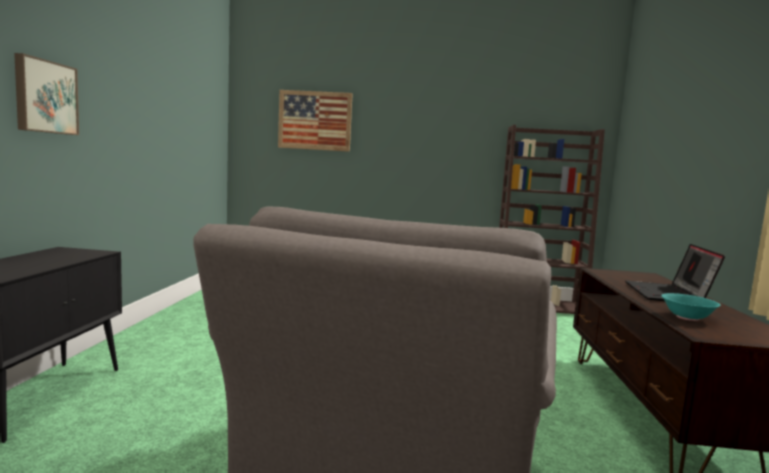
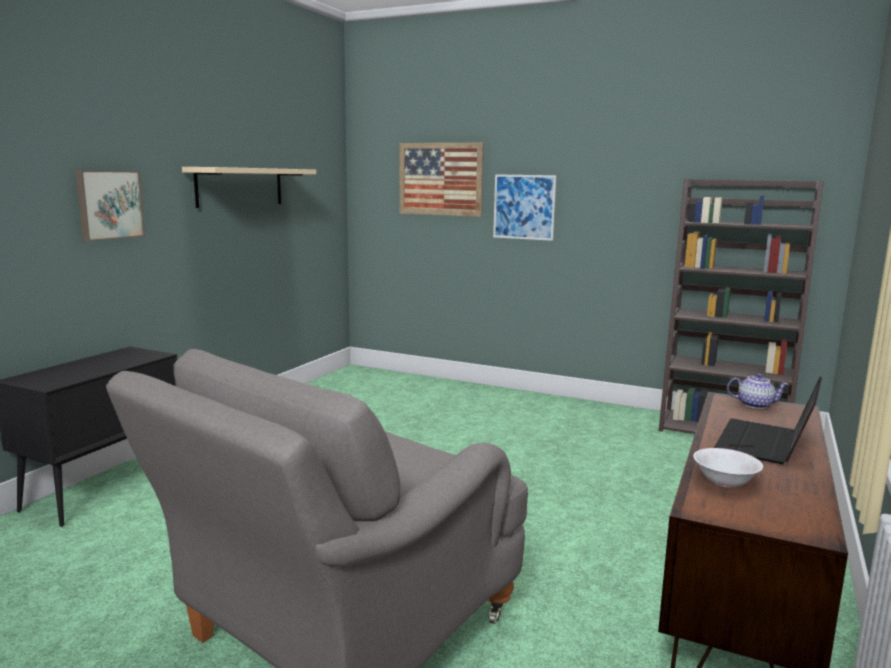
camera: 20 degrees right, 5 degrees up
turquoise bowl [661,293,721,321] -> white bowl [693,448,763,488]
none -> beige shelf [182,167,316,208]
none -> picture [493,174,556,241]
none -> teapot [727,373,789,409]

